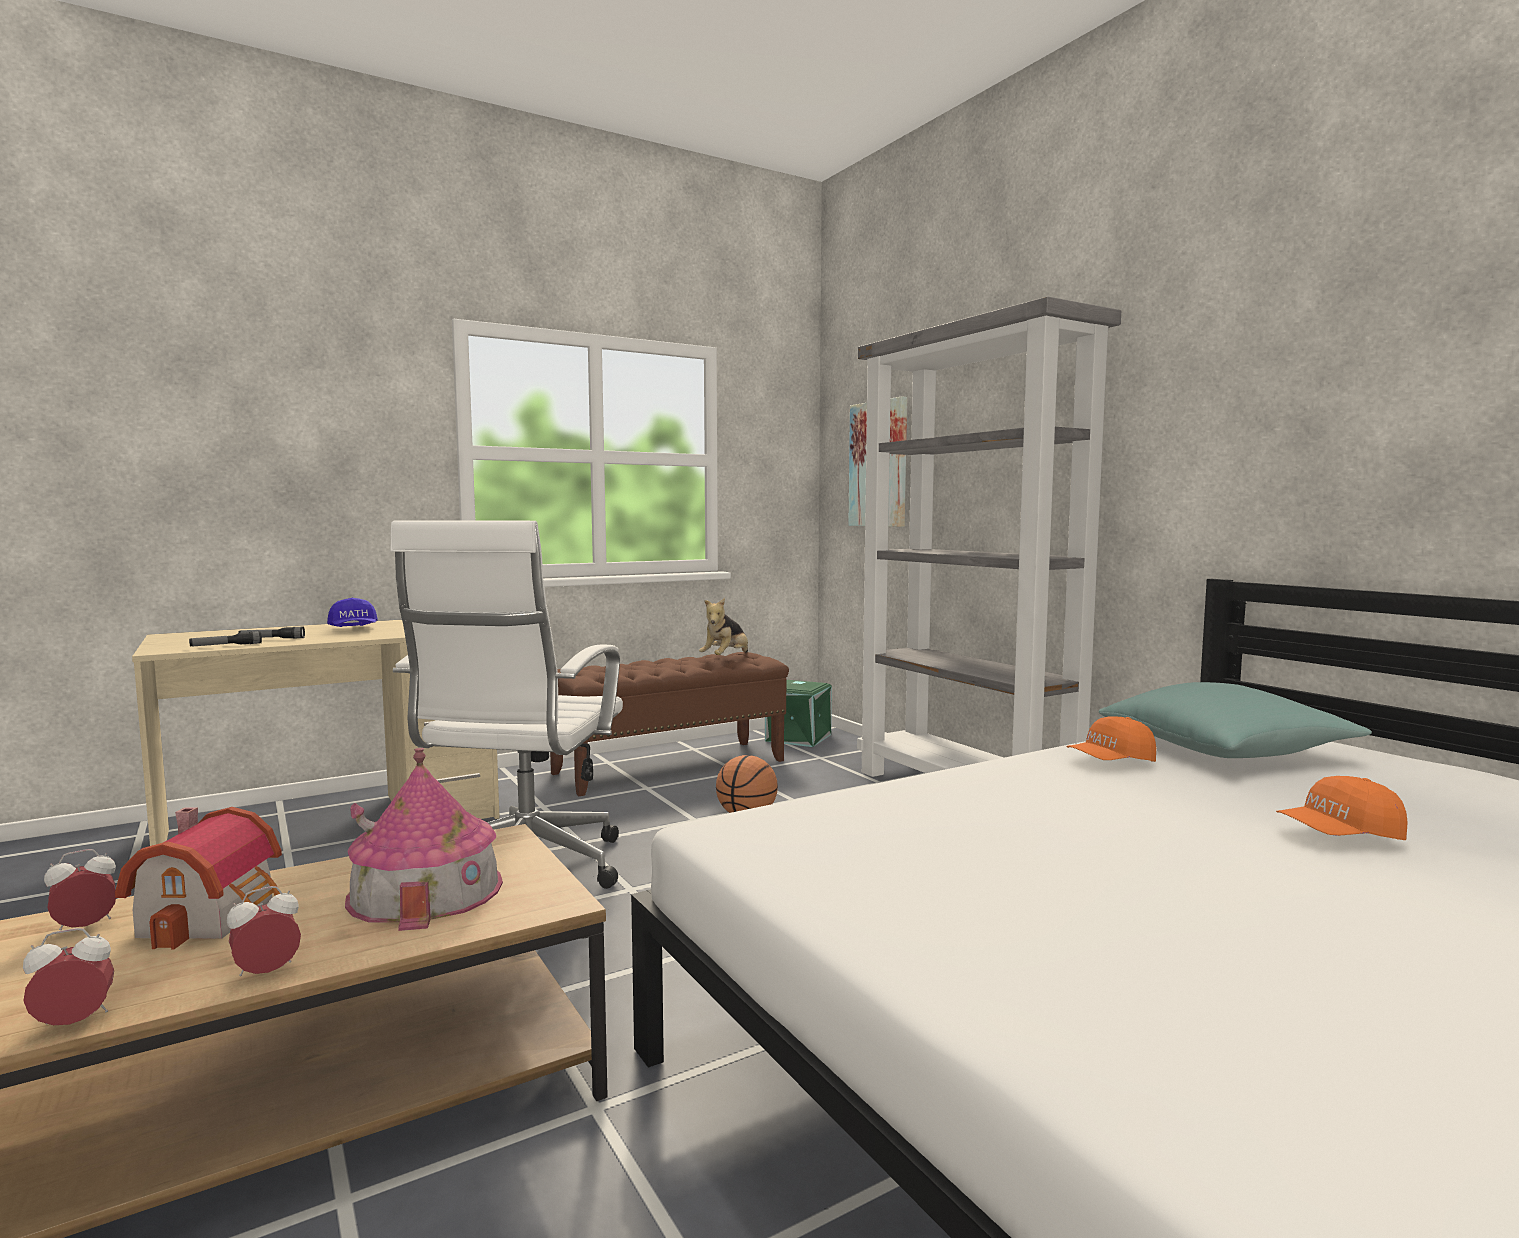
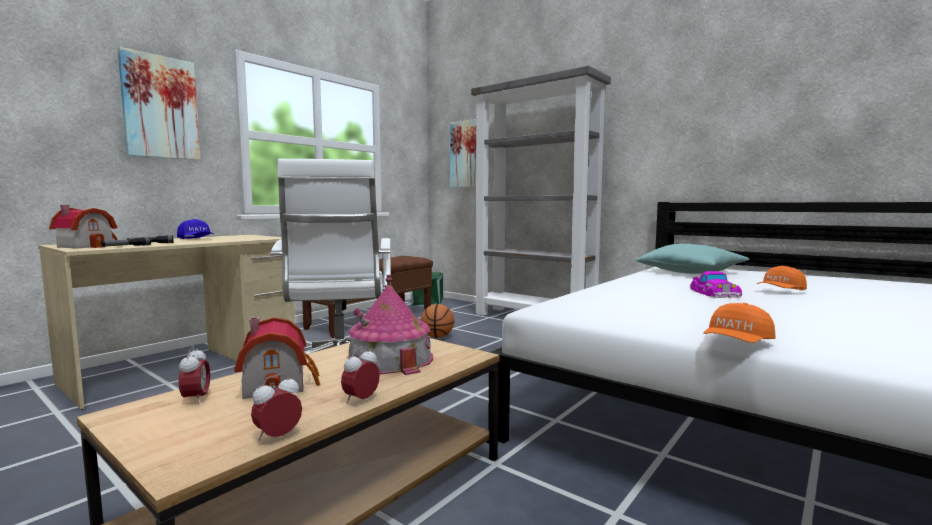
camera: 20 degrees left, 0 degrees up
alarm clock [44,849,116,930] -> alarm clock turned 135 degrees clockwise [179,346,210,404]
plush toy [699,598,748,655] -> none
orange cap [1066,716,1156,762] -> orange cap moved to [703,303,776,343]
none -> toy house [49,205,118,249]
none -> picture [118,47,201,160]
none -> toy car [690,271,742,298]

